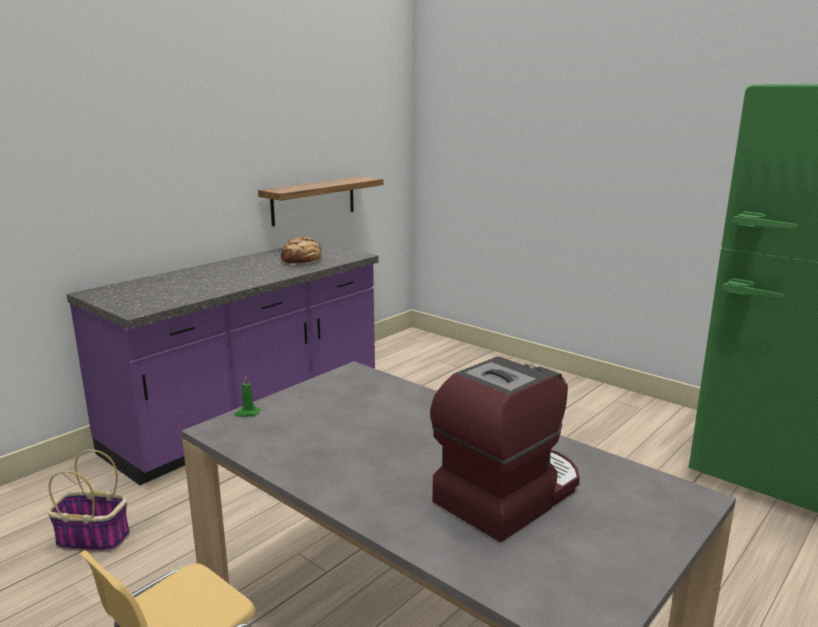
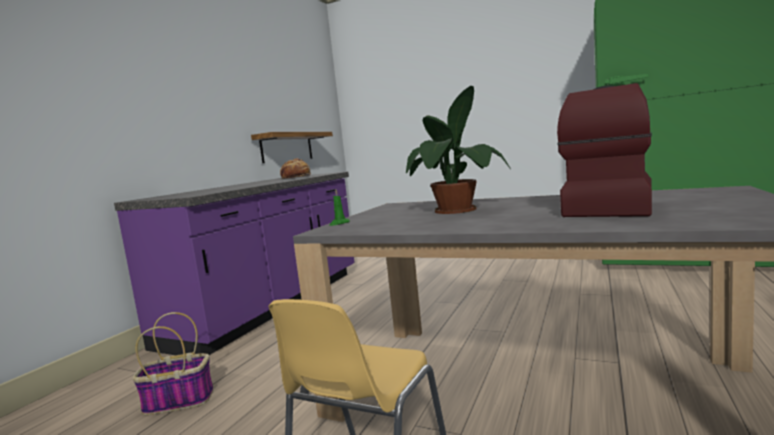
camera: 15 degrees left, 10 degrees down
none -> potted plant [406,86,511,214]

